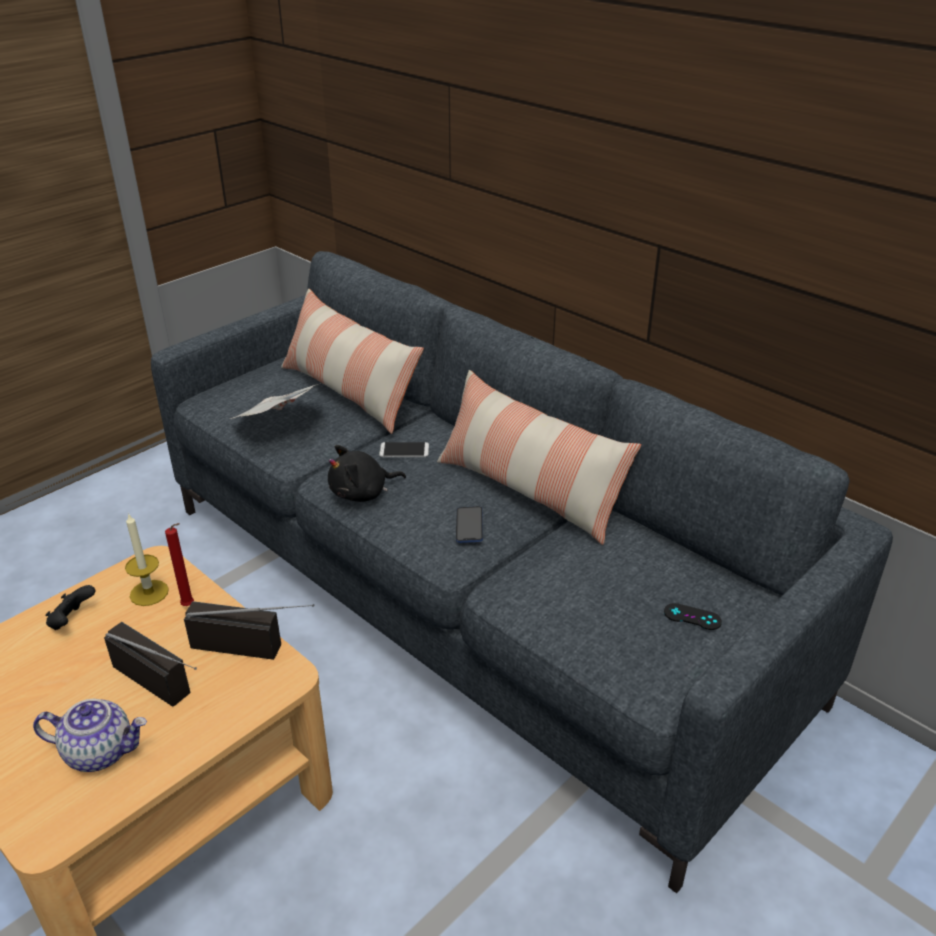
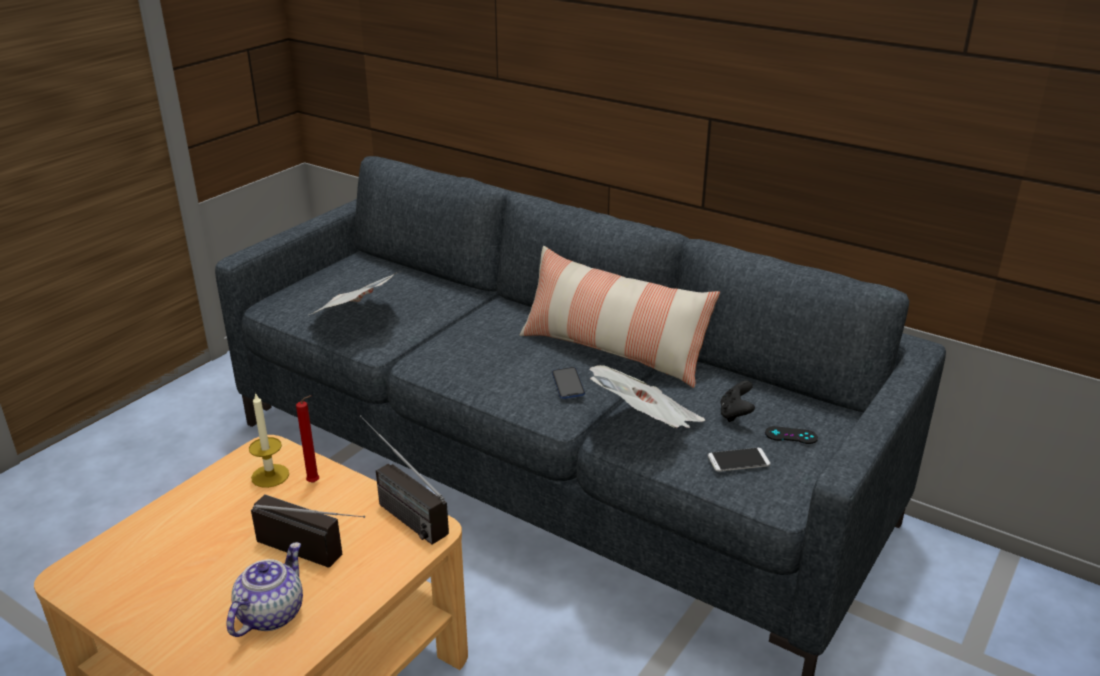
camera: 10 degrees left, 5 degrees down
teapot [33,699,147,772] -> teapot turned 60 degrees counterclockwise [226,542,303,637]
black game controller [45,585,95,630] -> black game controller moved to [720,381,755,422]
radio [184,601,314,660] -> radio turned 135 degrees counterclockwise [360,415,449,544]
pillow [281,289,424,434] -> none
black plush toy [328,445,406,502] -> none
phone [379,442,429,457] -> phone moved to [708,448,770,472]
none -> newspaper [589,365,705,428]

